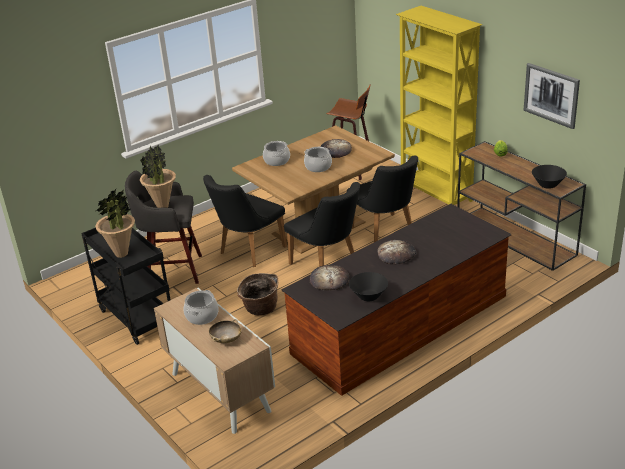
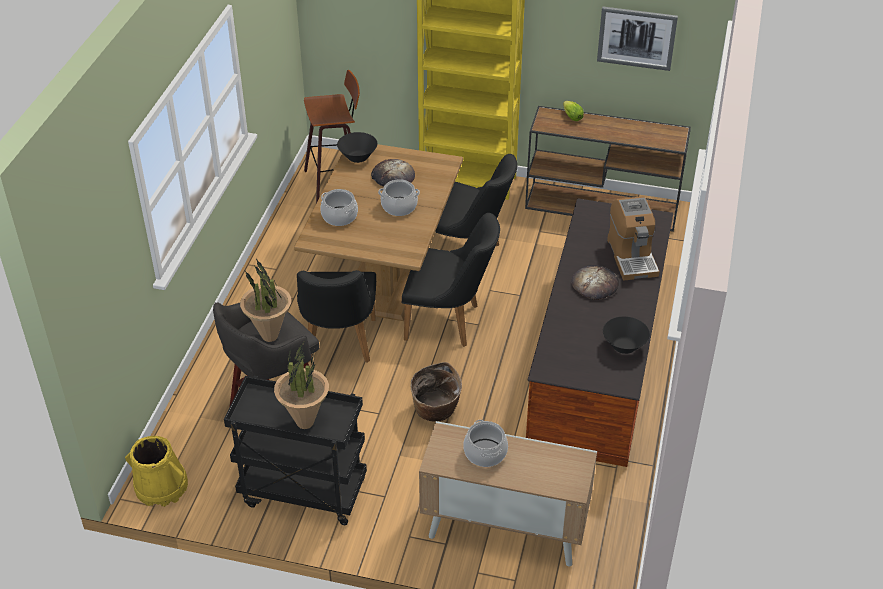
camera: 40 degrees left, 10 degrees up
beige bowl [209,319,242,343] -> none
bread [310,265,349,291] -> none
black bowl [532,165,567,189] -> black bowl moved to [337,132,378,163]
none -> yellow bucket [125,436,188,507]
none -> coffee machine [607,196,660,281]

